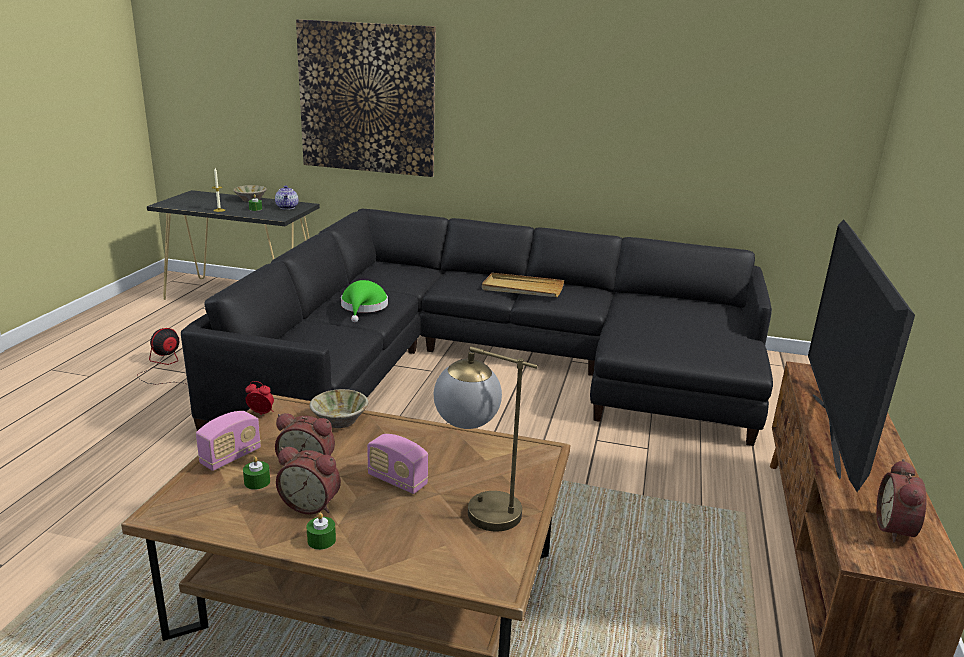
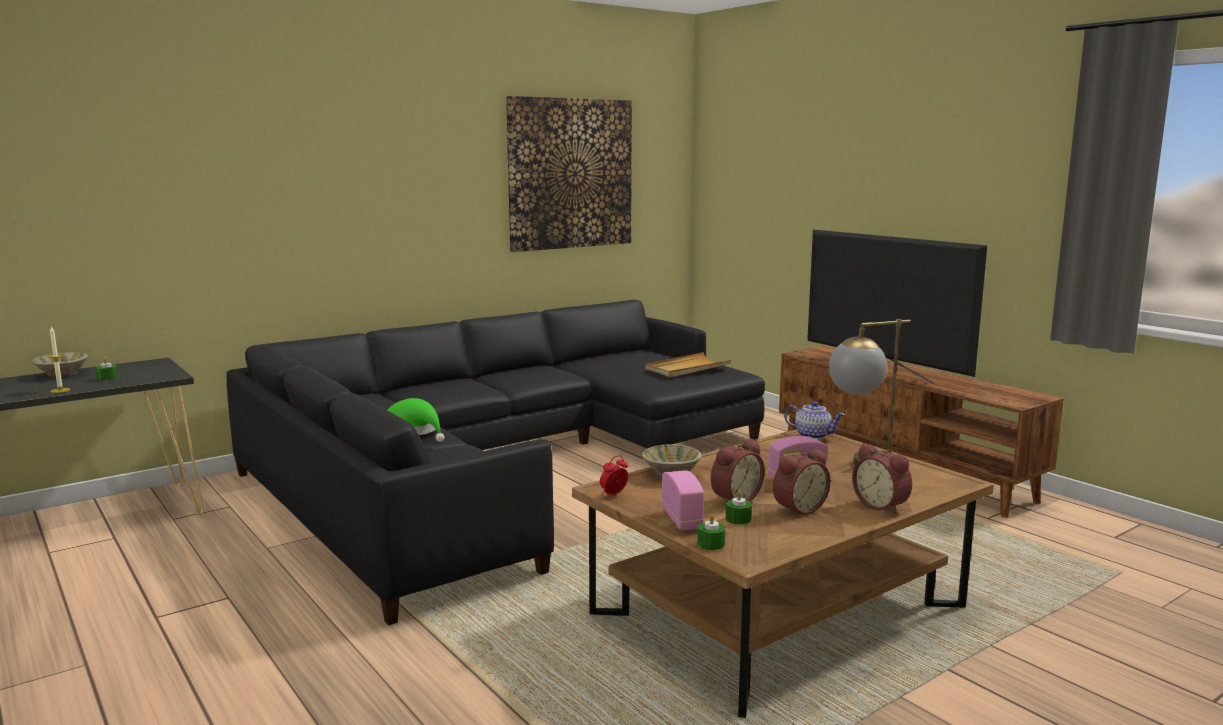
camera: 50 degrees left, 10 degrees down
fan [137,328,188,385] -> none
teapot [275,185,298,210] -> teapot moved to [784,401,845,439]
picture [296,19,436,177] -> picture moved to [505,96,632,252]
green candle [306,513,336,550] -> green candle moved to [697,513,725,550]
beige tray [482,273,564,297] -> beige tray moved to [645,352,731,377]
alarm clock [876,459,926,542] -> alarm clock moved to [852,443,912,514]

